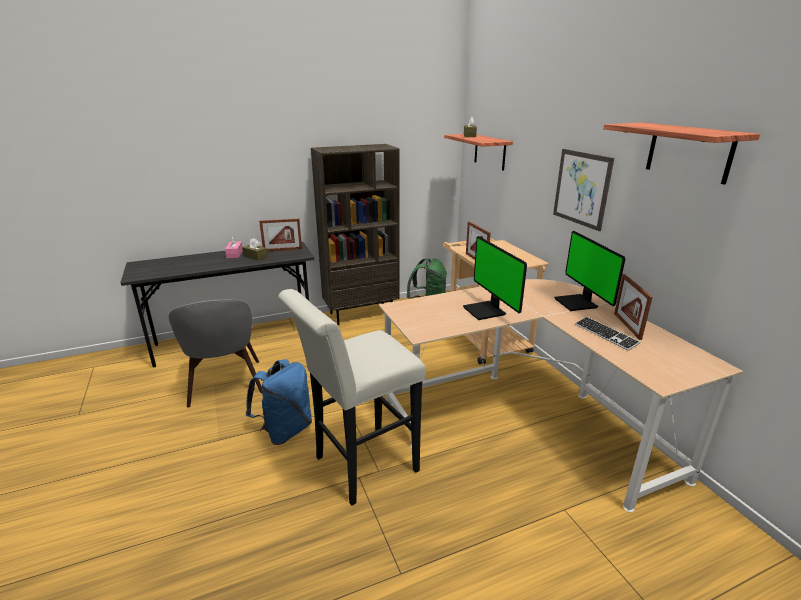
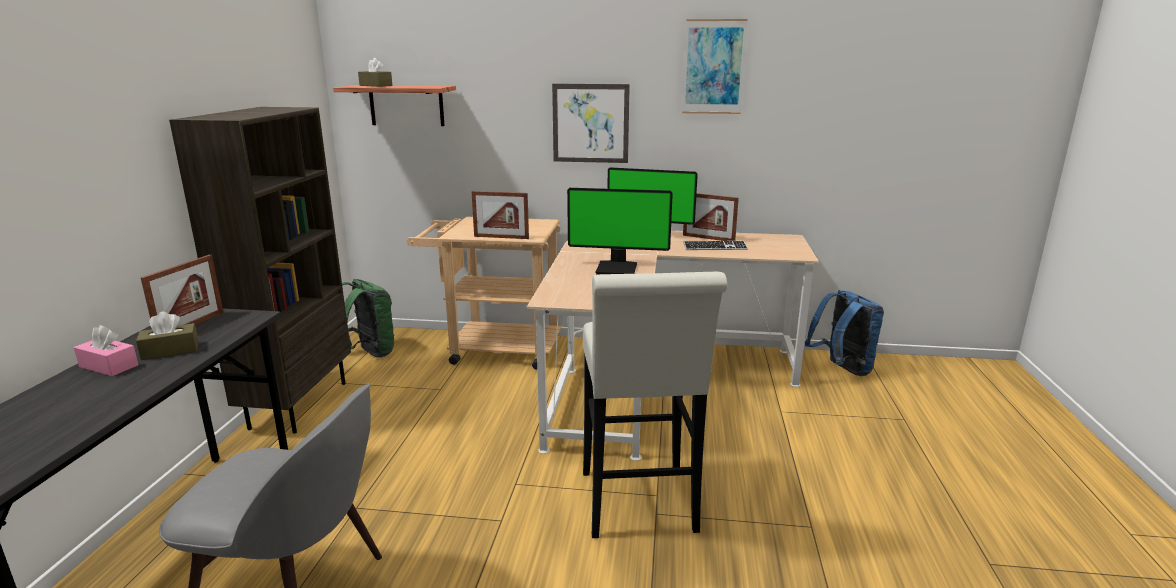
camera: 60 degrees left, 5 degrees down
blue backpack [246,359,312,445] -> blue backpack moved to [805,290,884,376]
shelf [603,123,760,185] -> picture [682,19,747,114]

